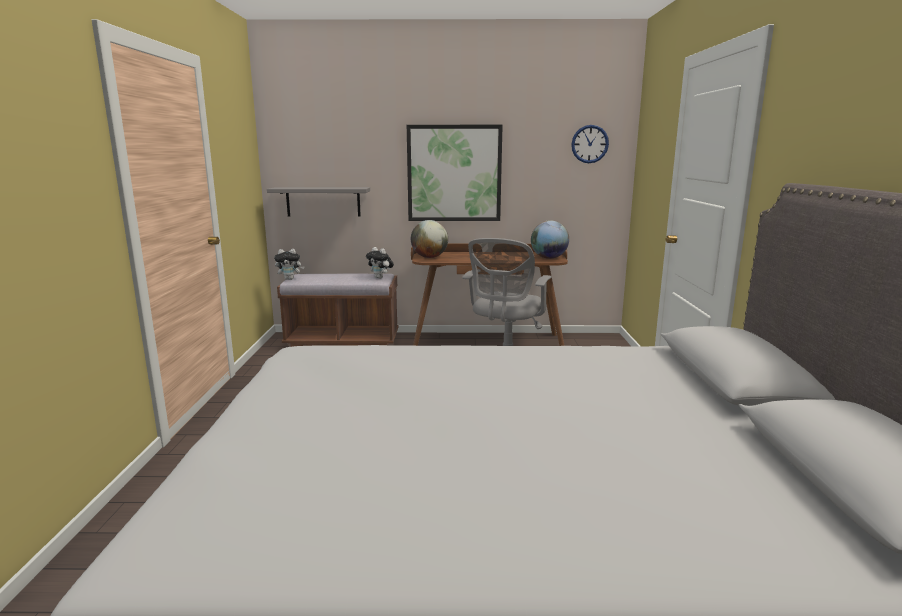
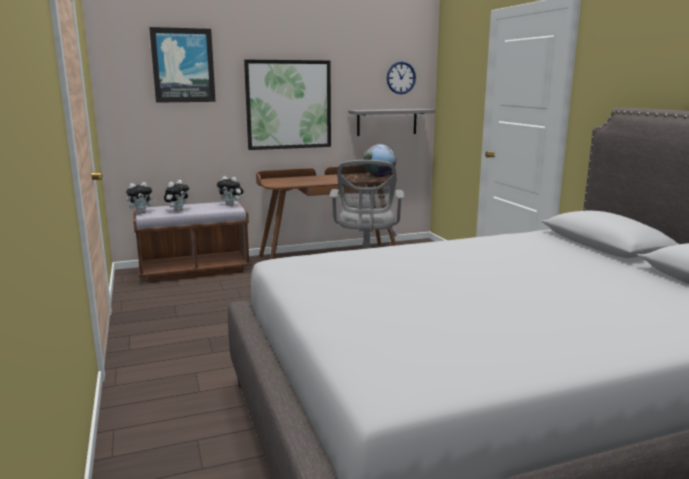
camera: 20 degrees left, 0 degrees up
grey shelf [267,187,370,217] -> grey shelf moved to [348,109,435,136]
globe [411,220,448,258] -> none
none -> picture [149,27,216,103]
none -> plush toy [164,180,189,212]

